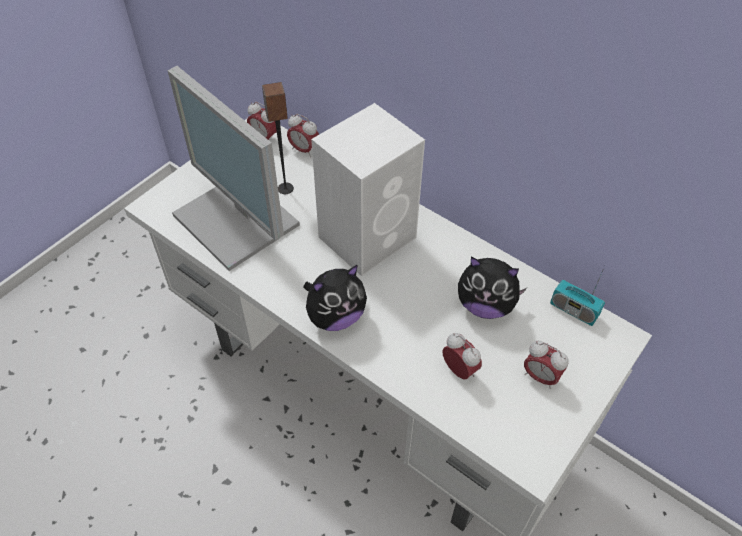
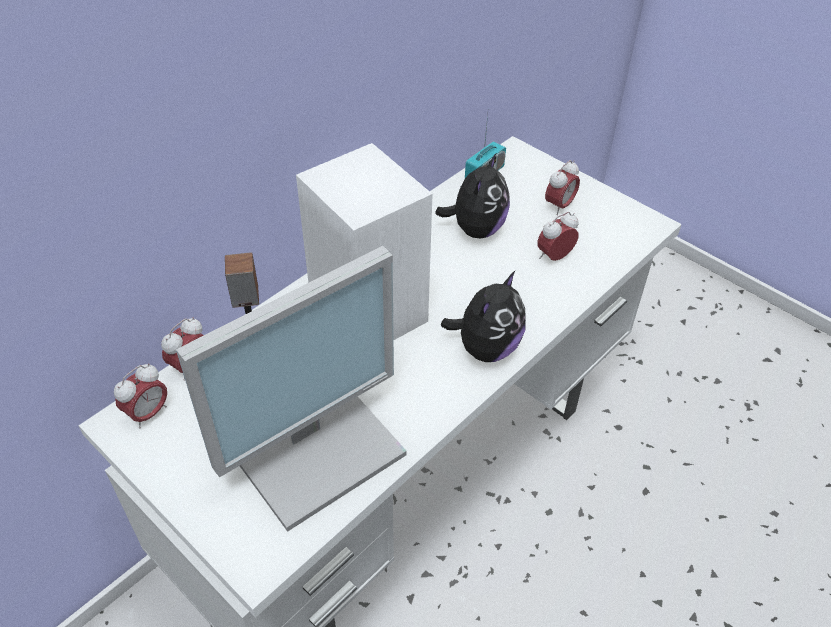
camera: 85 degrees left, 5 degrees down
plush toy [303,264,367,331] -> plush toy turned 60 degrees clockwise [441,271,526,362]

